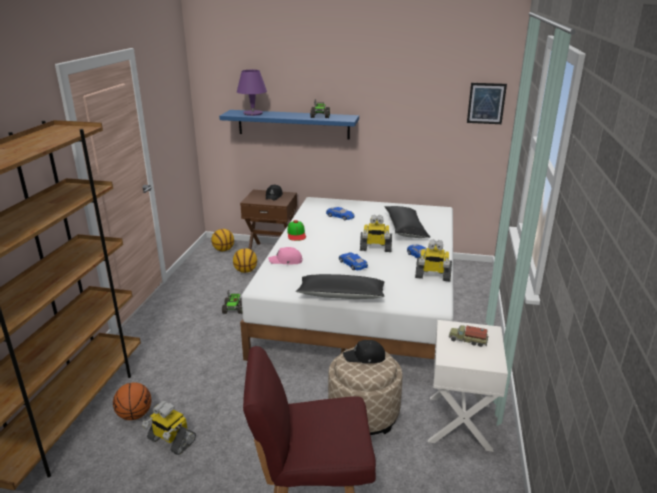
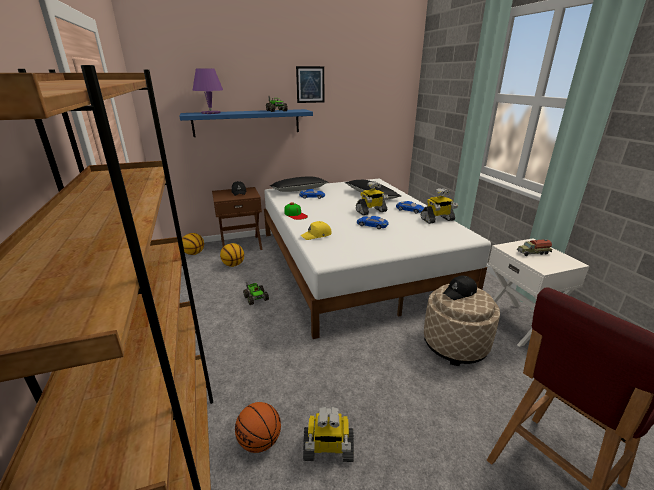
camera: 30 degrees left, 0 degrees up
pink cap [268,247,303,264] -> yellow cap [301,221,332,240]
black pillow [296,274,385,299] -> black pillow moved to [270,176,328,192]
picture [467,83,507,124] -> picture moved to [296,66,324,103]

